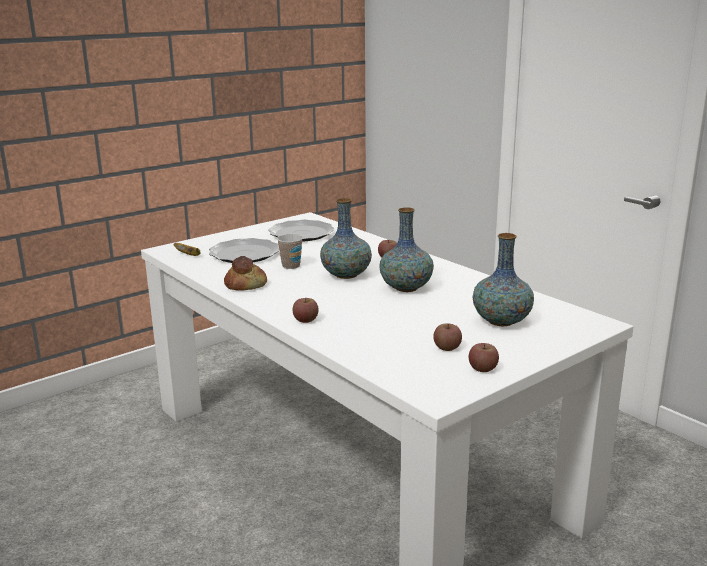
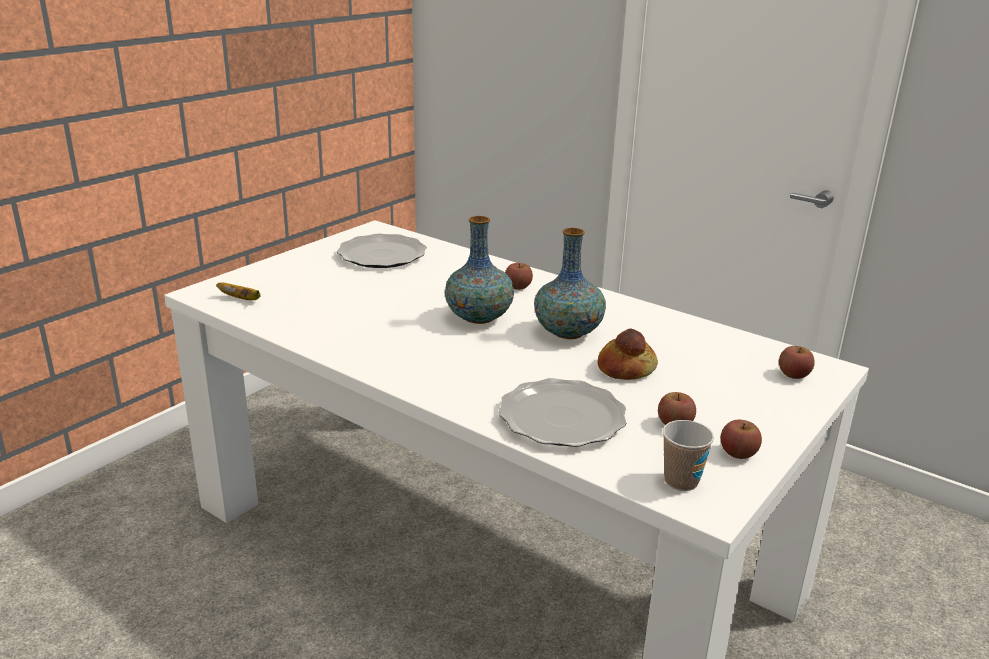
camera: 15 degrees left, 5 degrees up
plate [209,238,279,263] -> plate moved to [498,378,626,447]
bread [224,256,267,291] -> bread moved to [598,328,658,380]
cup [277,234,303,269] -> cup moved to [663,420,714,491]
apple [292,298,319,323] -> apple moved to [779,346,815,379]
vase [473,233,534,327] -> none

